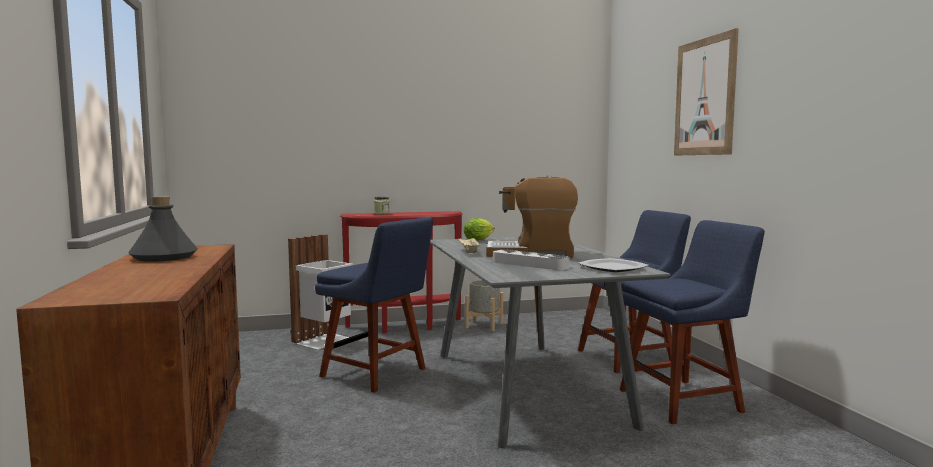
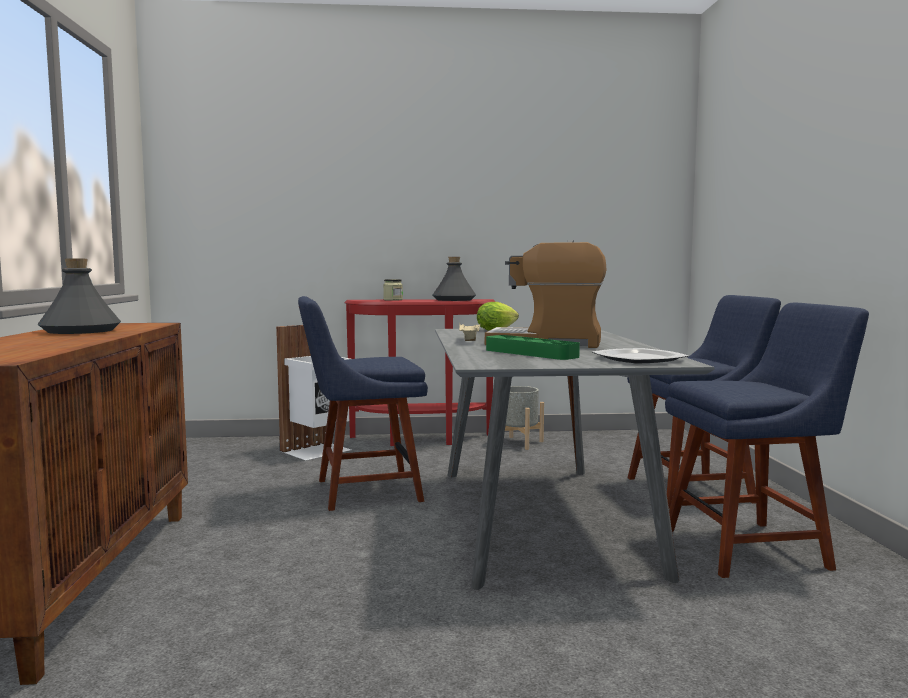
camera: 10 degrees right, 0 degrees up
blue chair [315,217,433,393] -> blue chair turned 120 degrees clockwise [298,296,428,511]
grey tray [493,250,570,270] -> green tray [486,335,580,360]
picture [674,28,739,156] -> none
none -> grey bottle [433,257,476,301]

